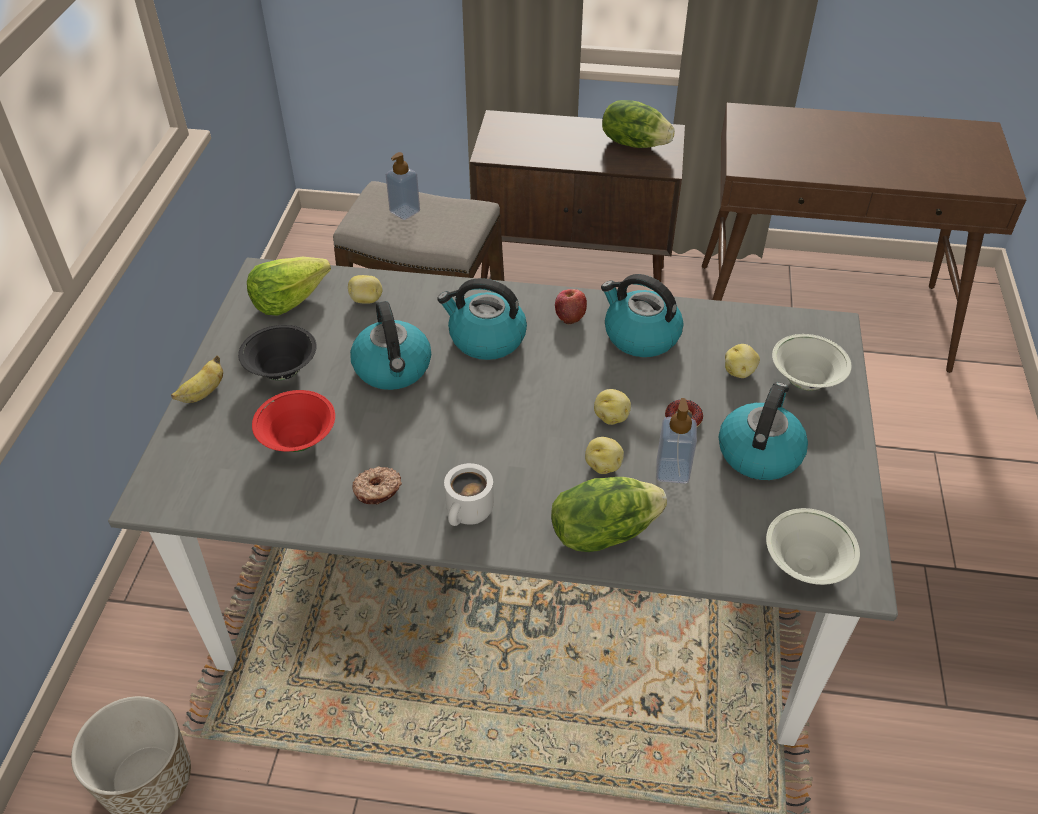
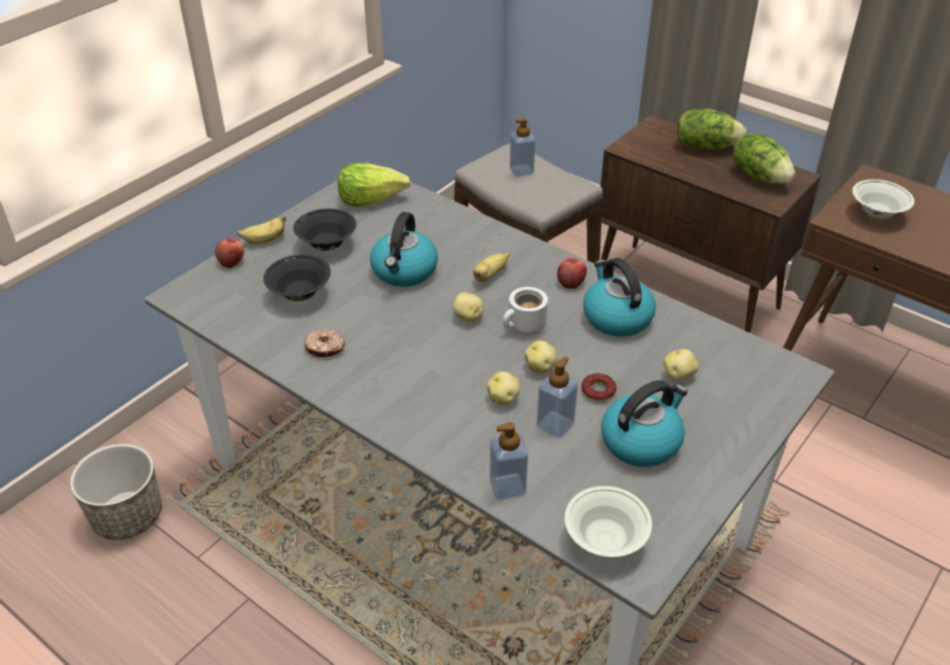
camera: 30 degrees right, 5 degrees down
red bowl [252,390,335,452] -> black bowl [263,255,331,301]
potato [348,275,383,304] -> potato moved to [453,292,484,322]
kettle [437,278,527,360] -> banana [473,252,510,282]
white mug [444,463,494,526] -> white mug moved to [503,287,548,335]
lettuce [551,477,667,552] -> lettuce moved to [677,109,747,150]
white bowl [772,334,852,391] -> white bowl moved to [852,179,914,219]
none -> apple [215,238,244,268]
none -> soap dispenser [490,422,528,500]

